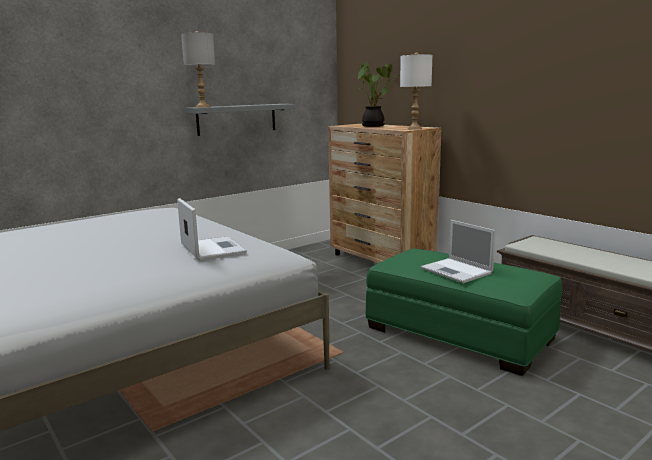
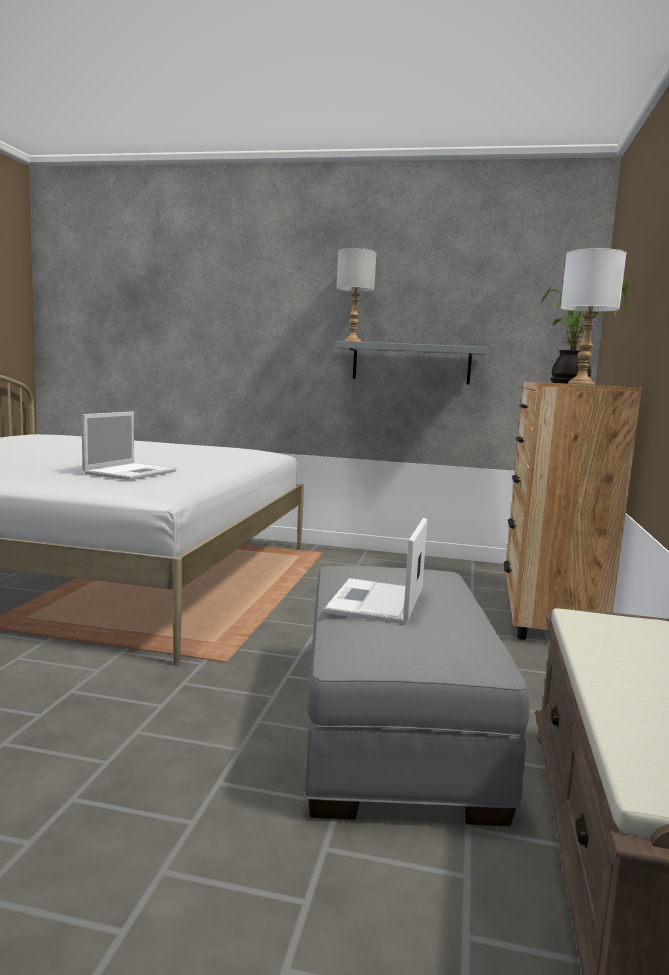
camera: 50 degrees right, 5 degrees down
green ottoman [366,249,563,376] -> grey ottoman [303,566,530,826]

